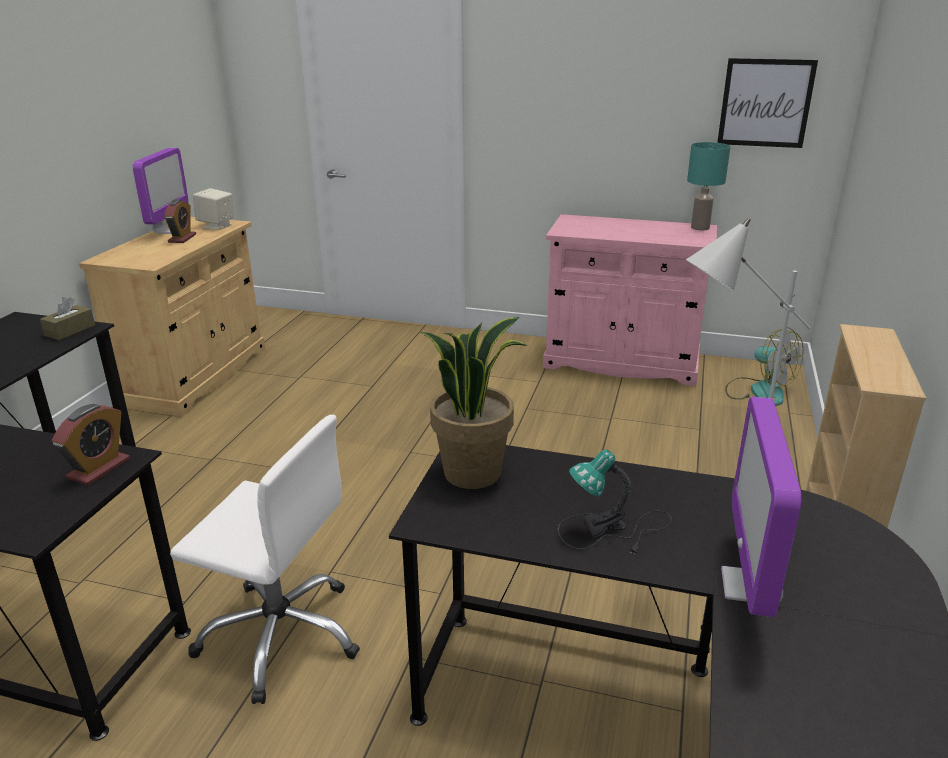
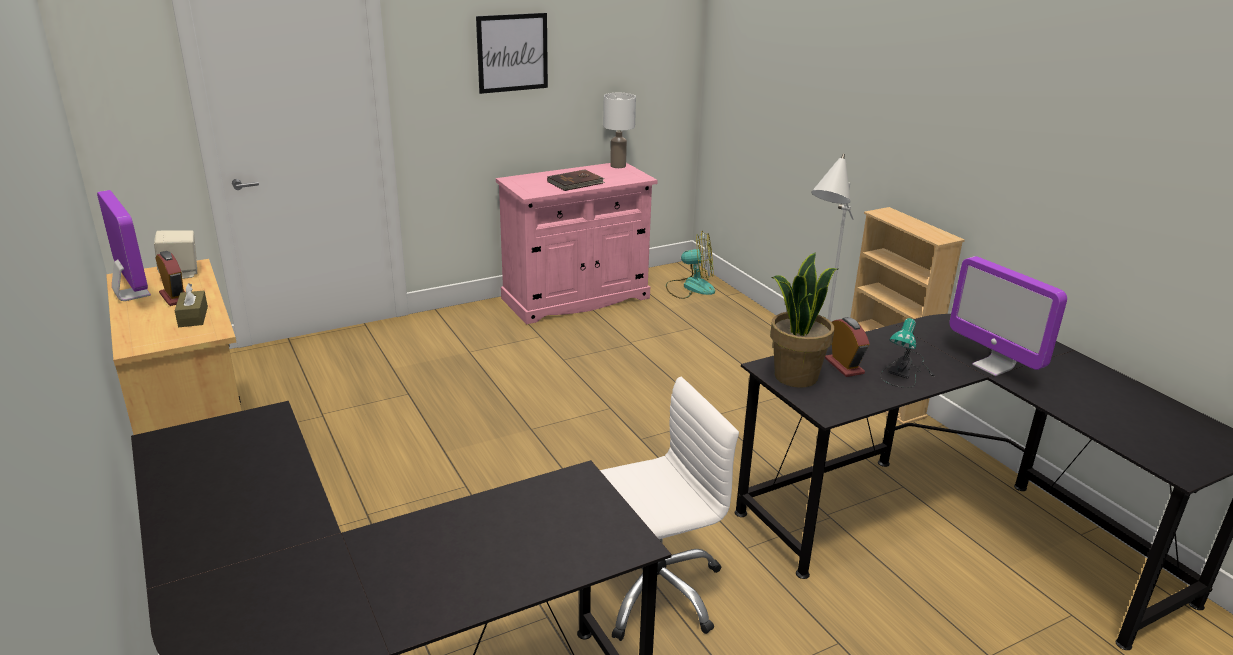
camera: 45 degrees left, 0 degrees up
brown tissue box [40,297,95,340] -> brown tissue box moved to [175,283,208,327]
alarm clock [52,404,130,485] -> alarm clock moved to [825,317,870,377]
turquoise table lamp [687,142,731,230] -> white table lamp [603,93,636,168]
picture [717,58,818,148] -> picture moved to [476,13,548,94]
none -> brown book [547,169,605,191]

